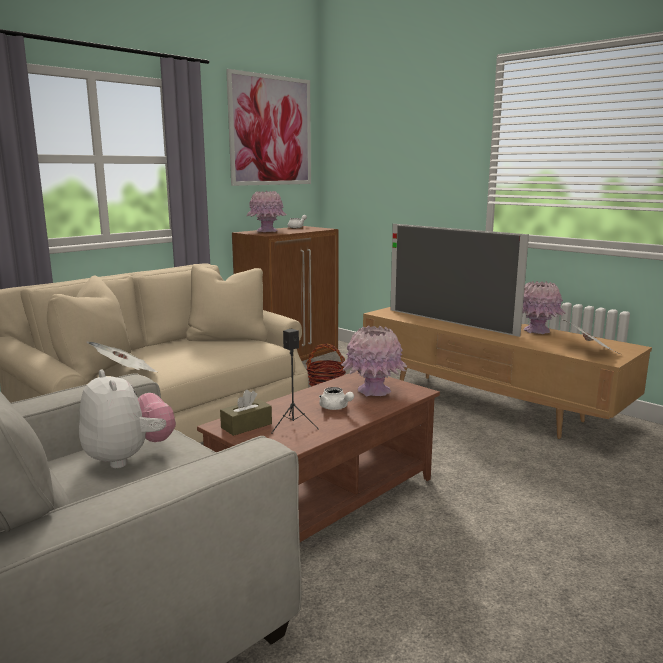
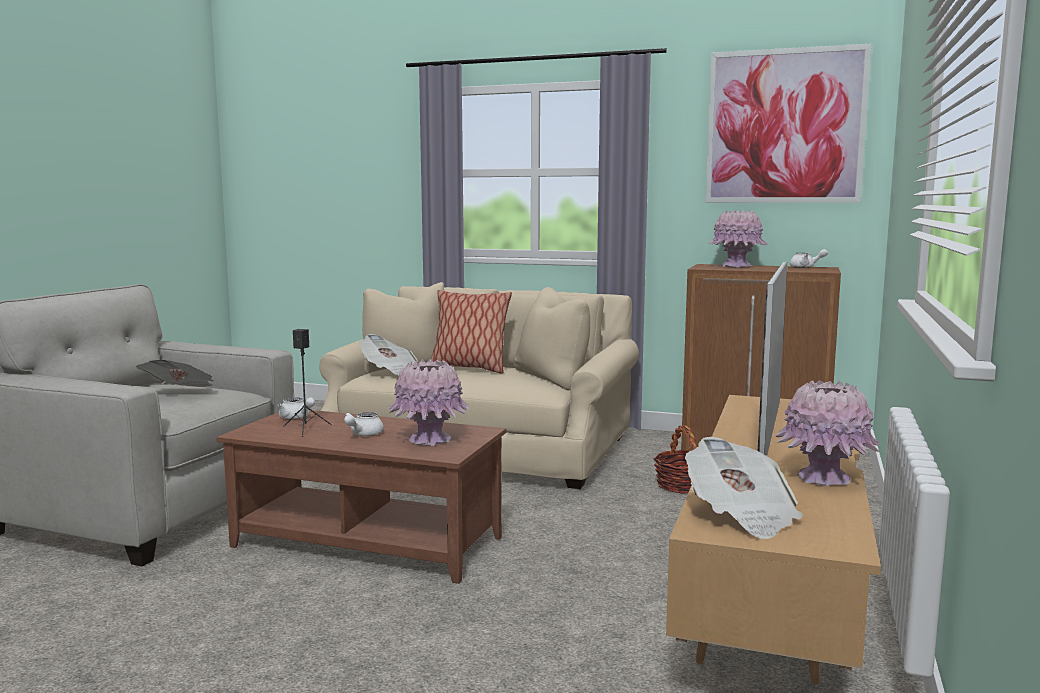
camera: 65 degrees right, 5 degrees down
plush toy [79,369,176,468] -> newspaper [136,360,214,387]
brown tissue box [220,390,272,436] -> white teapot [278,397,315,419]
none -> pillow [431,290,512,374]

